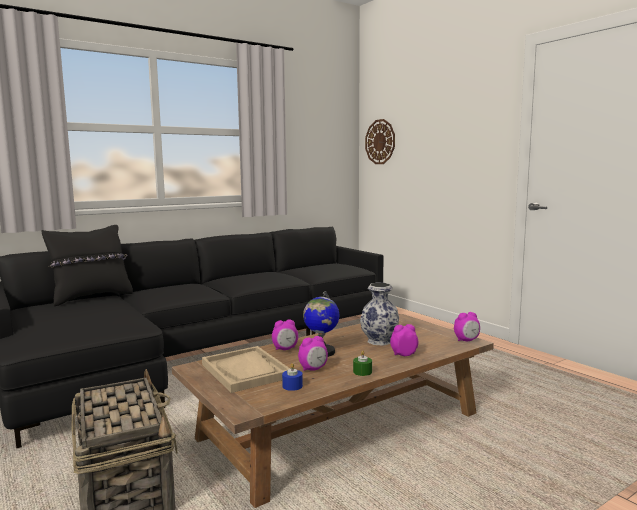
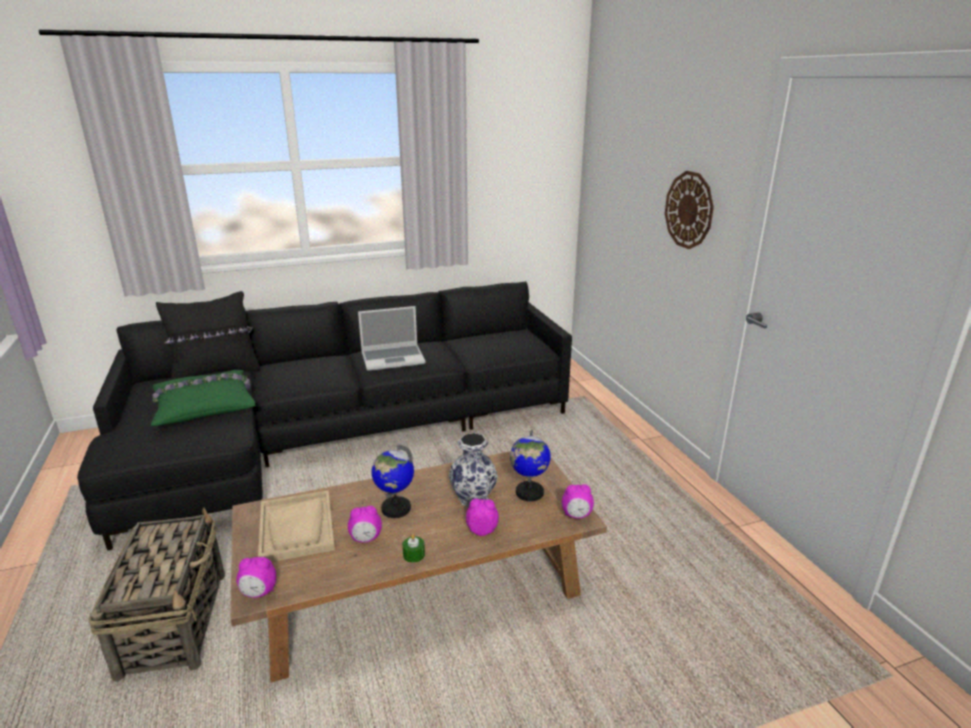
camera: 15 degrees right, 15 degrees up
alarm clock [272,319,298,350] -> alarm clock moved to [237,557,276,598]
blue candle [282,363,303,391] -> none
wall clock [365,119,395,164] -> wall clock moved to [665,171,714,249]
none -> green pillow [151,370,255,426]
none -> laptop [358,306,426,371]
none -> globe [510,429,551,501]

